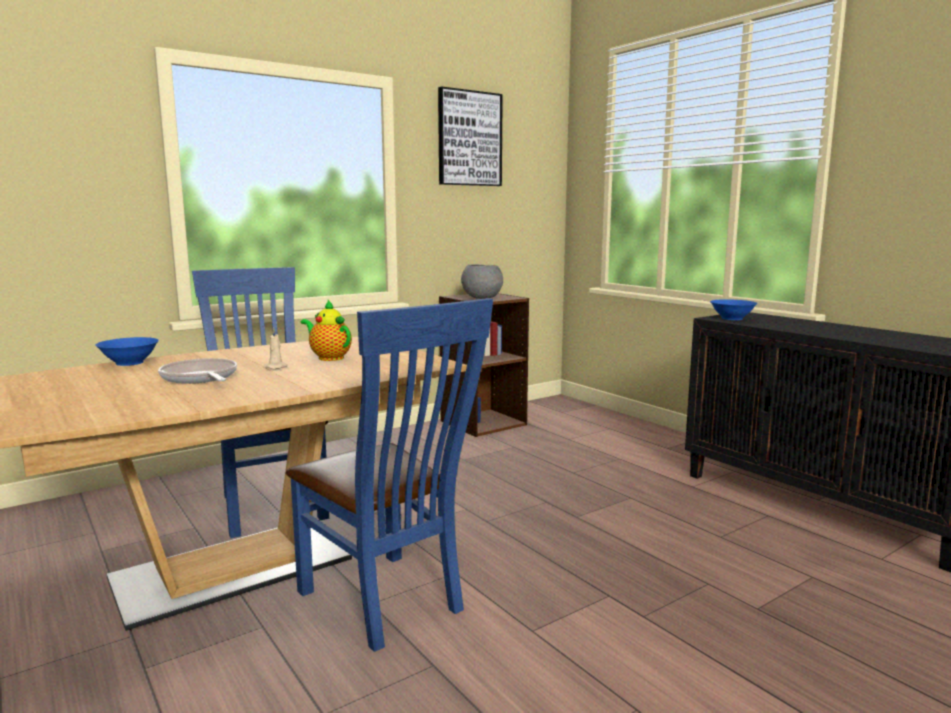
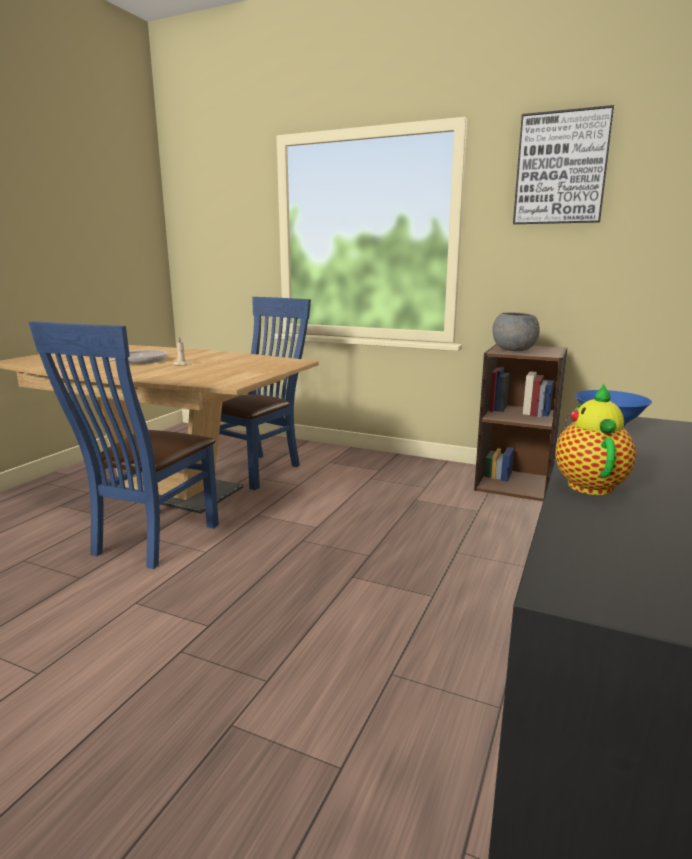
camera: 60 degrees right, 5 degrees up
blue bowl [95,337,159,366] -> none
teapot [301,300,352,361] -> teapot moved to [555,384,636,495]

